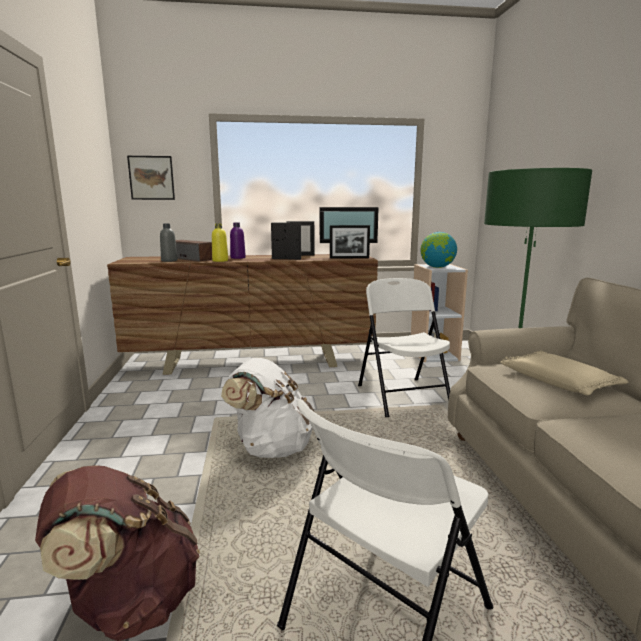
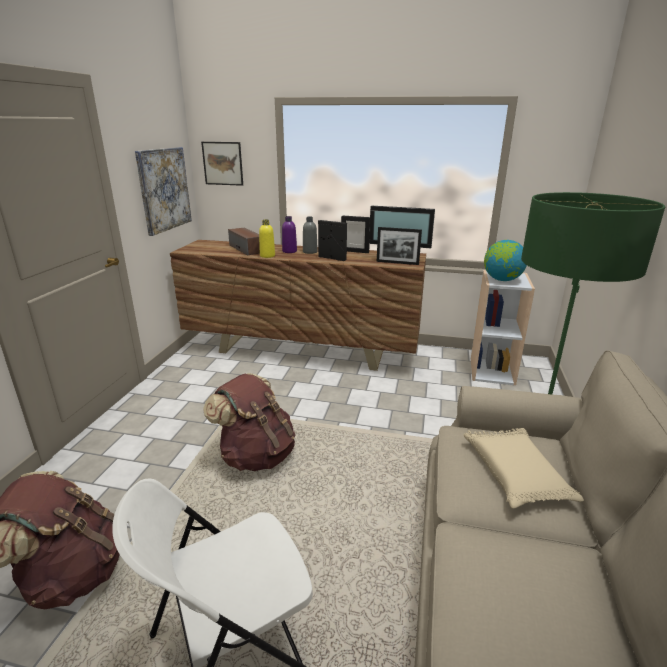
camera: 20 degrees right, 10 degrees up
grey bottle [160,223,178,262] -> grey bottle moved to [303,217,318,254]
white backpack [221,358,314,458] -> brown backpack [203,373,296,471]
white chair [358,278,450,417] -> none
none -> picture [135,147,192,236]

